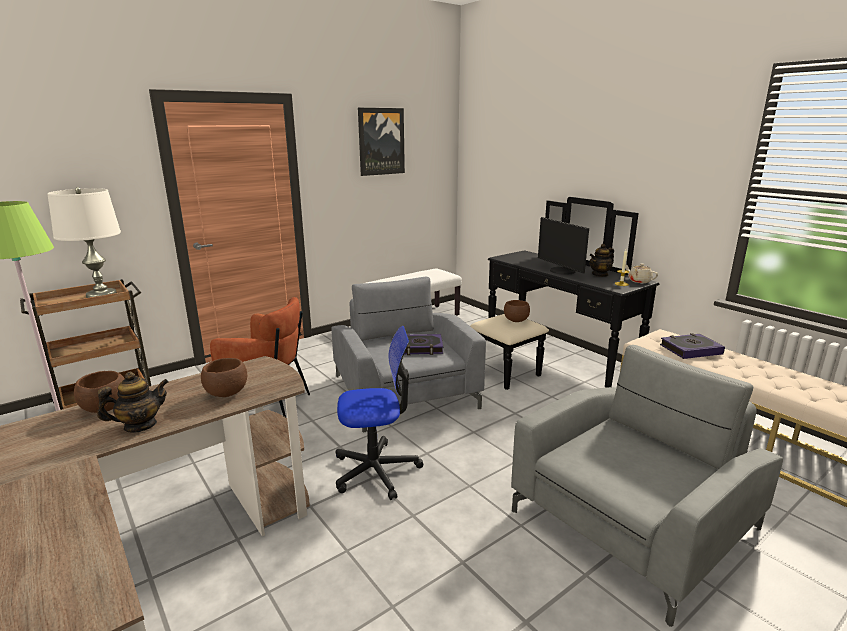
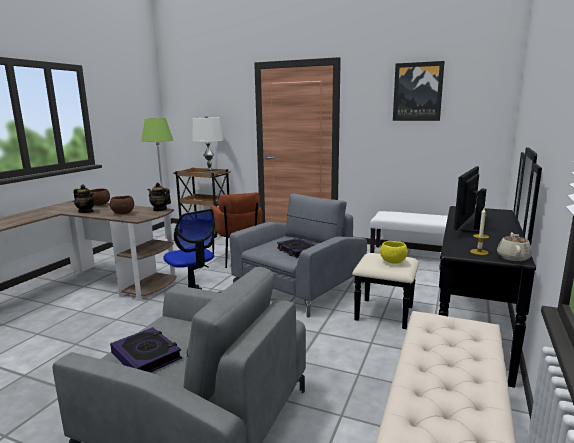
camera: 60 degrees right, 5 degrees down
brown bowl [504,300,530,322] -> yellow bowl [380,241,408,264]
teapot [590,244,614,277] -> teapot moved to [148,183,171,211]
book [660,333,725,359] -> book moved to [110,327,182,373]

